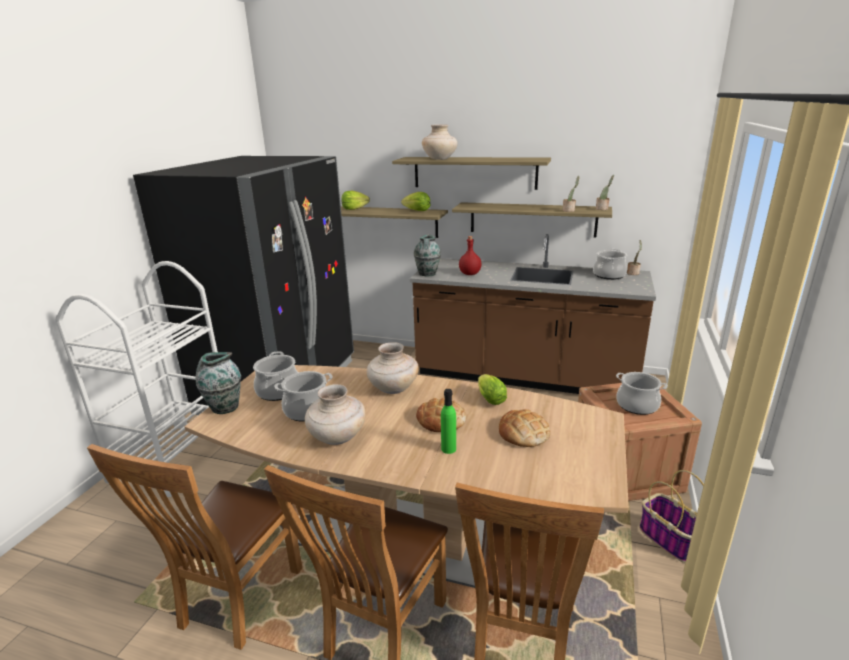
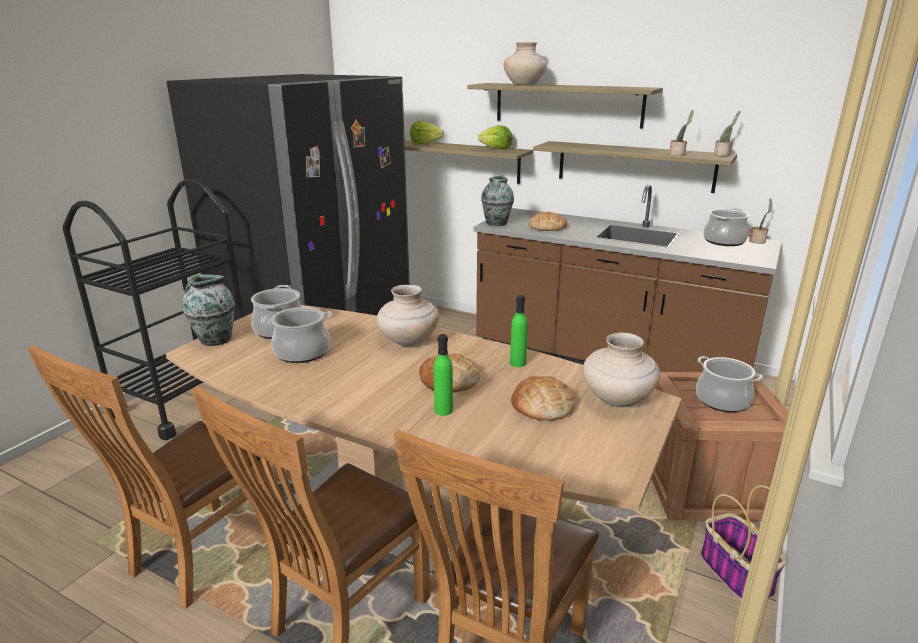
camera: 10 degrees right, 0 degrees up
white cart [55,261,218,497] -> black cart [63,179,244,440]
beige vase [305,384,366,445] -> beige vase moved to [583,332,660,407]
red bottle [459,236,482,275] -> bread [529,212,567,231]
lettuce [478,374,507,405] -> green bottle [510,295,528,367]

